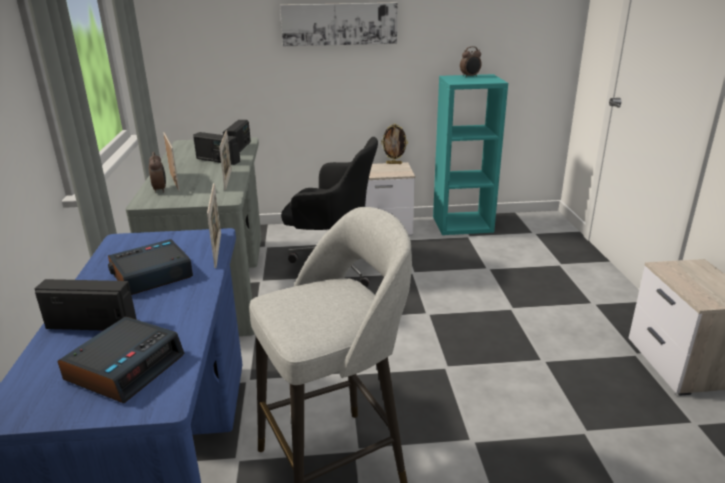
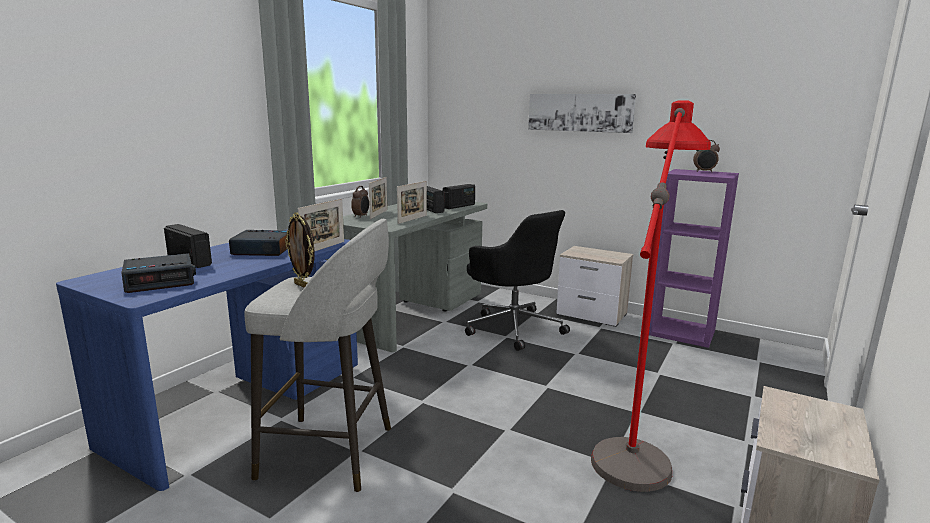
camera: 35 degrees right, 10 degrees down
picture frame [381,124,408,164] -> picture frame moved to [285,212,314,288]
turquoise bookcase [433,74,508,235] -> purple bookcase [649,169,739,348]
none -> red floor lamp [591,100,711,492]

